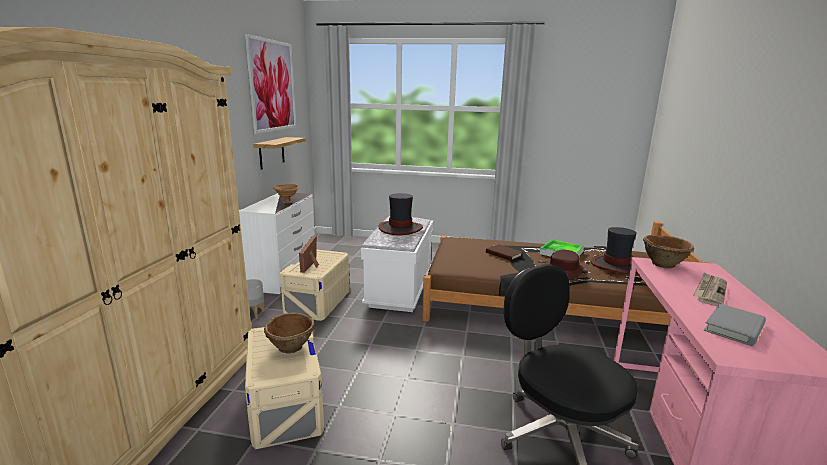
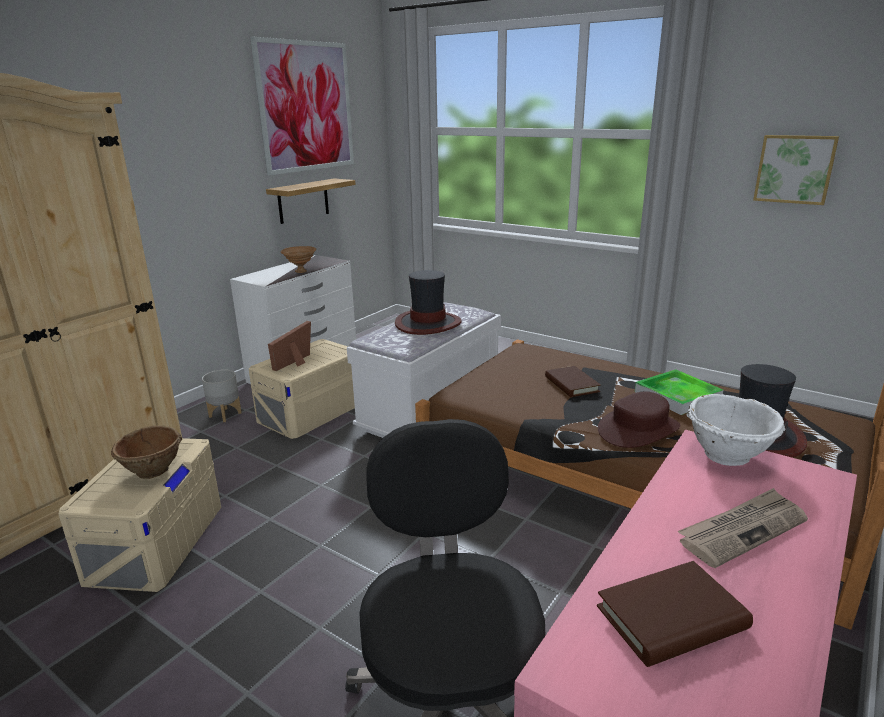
camera: 25 degrees right, 5 degrees up
brown bowl [643,235,694,268] -> white bowl [686,394,786,466]
grey book [704,304,766,346] -> brown book [597,561,753,667]
none -> picture [753,135,839,205]

